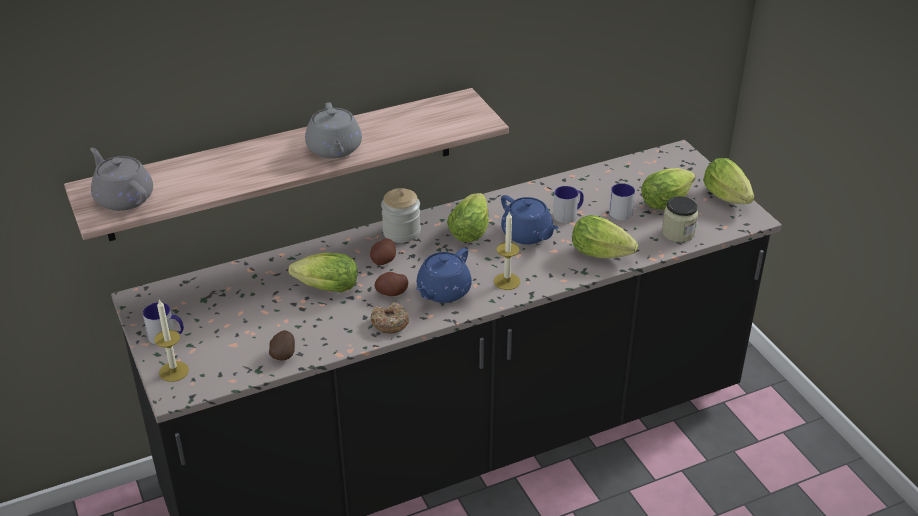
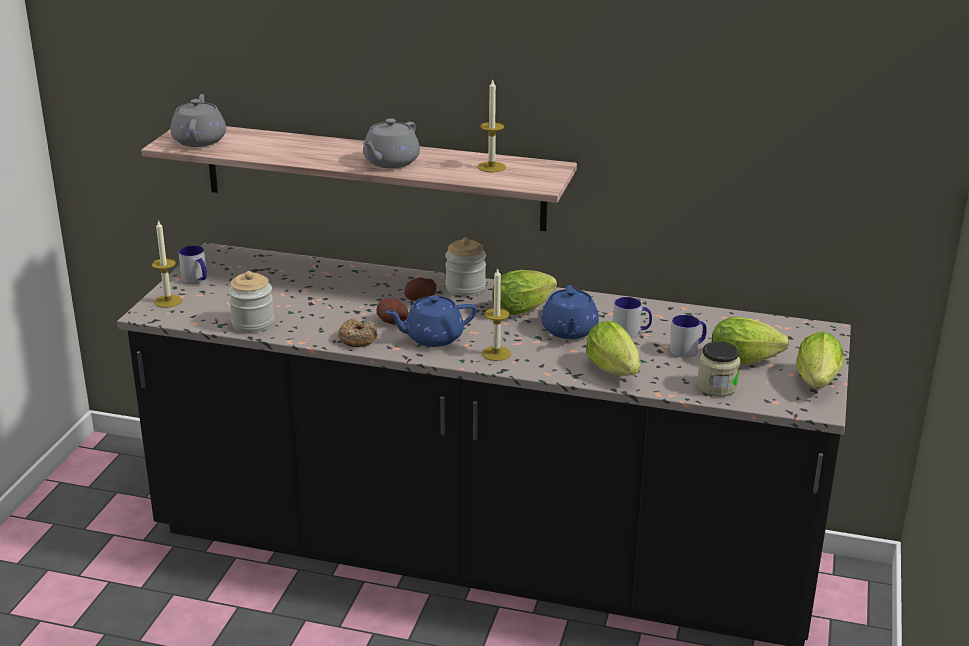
camera: 40 degrees right, 10 degrees down
potato [269,330,295,361] -> jar [228,271,274,333]
lettuce [289,253,358,292] -> none
none -> candle [478,78,506,173]

